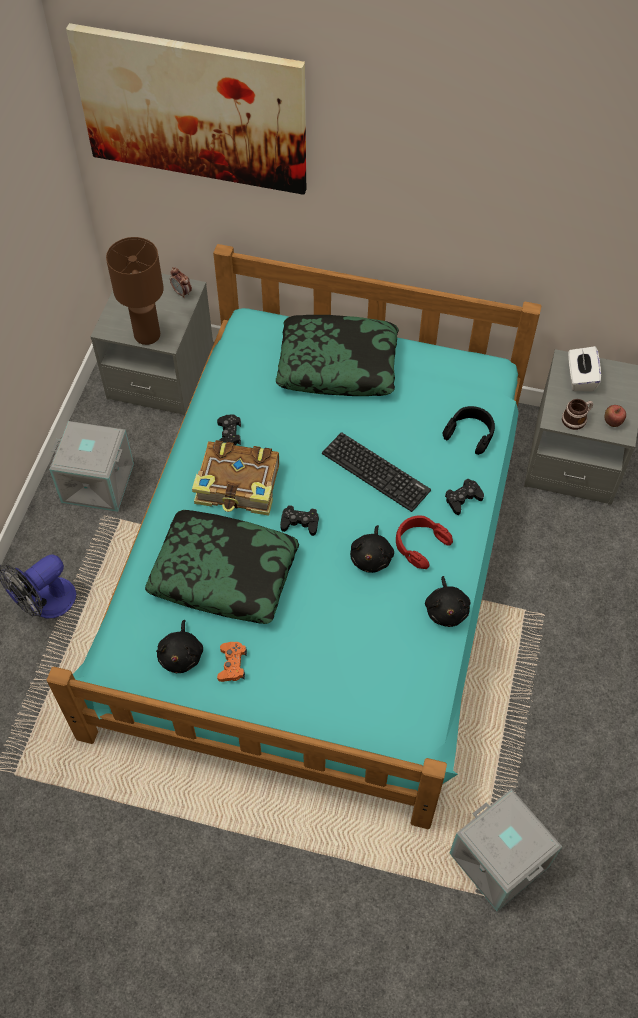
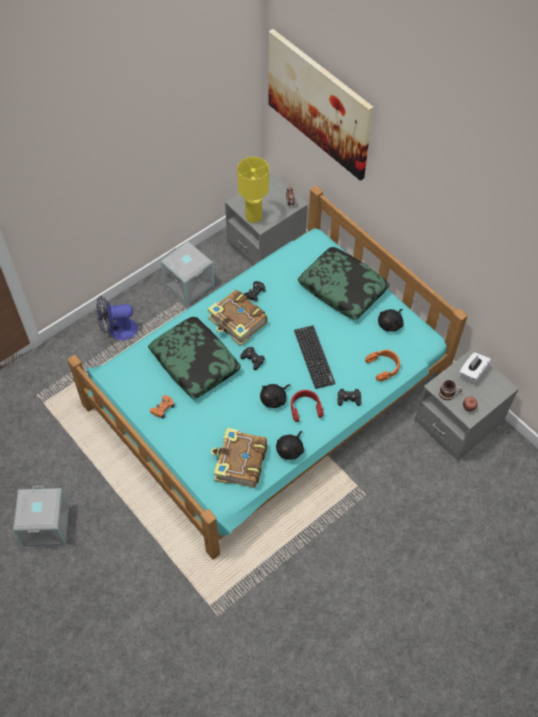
camera: 35 degrees right, 0 degrees up
brown table lamp [106,237,164,345] -> yellow table lamp [237,157,269,223]
black plush toy [156,620,203,673] -> black plush toy moved to [378,309,404,332]
black headphones [442,406,495,455] -> orange headphones [365,349,400,381]
grey storage box [450,789,562,911] -> grey storage box moved to [13,486,69,547]
none -> book [211,428,267,488]

